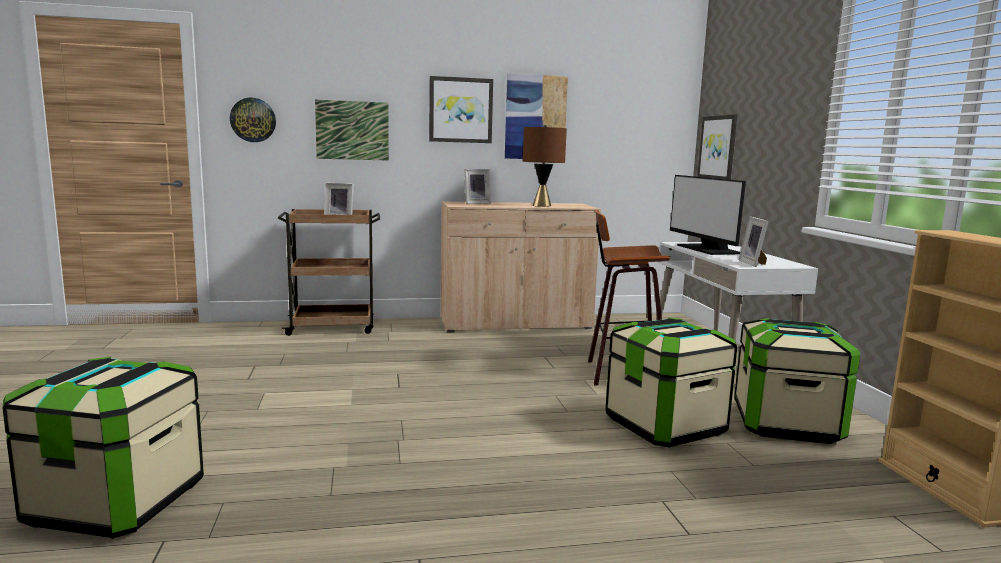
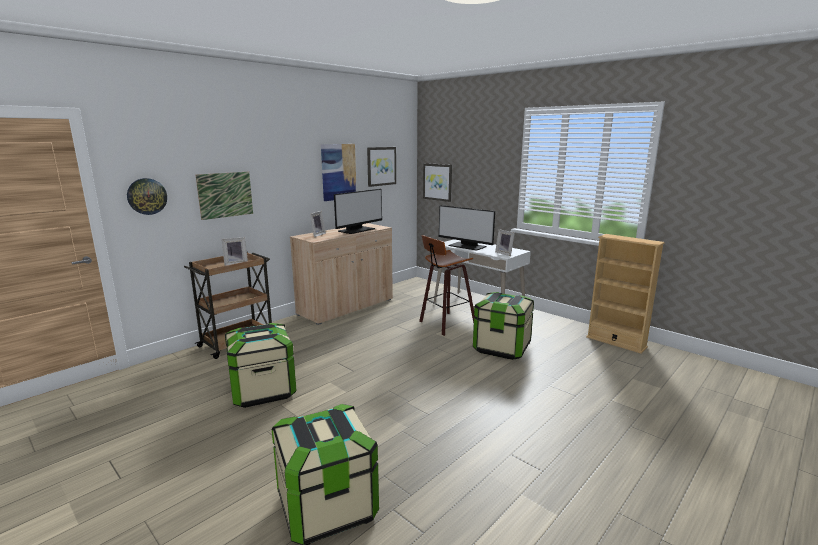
camera: 35 degrees left, 5 degrees up
picture [429,76,493,143] -> picture moved to [367,147,396,187]
brown table lamp [523,125,567,207] -> monitor [334,189,382,234]
storage box [734,318,860,444] -> storage box moved to [225,323,297,408]

